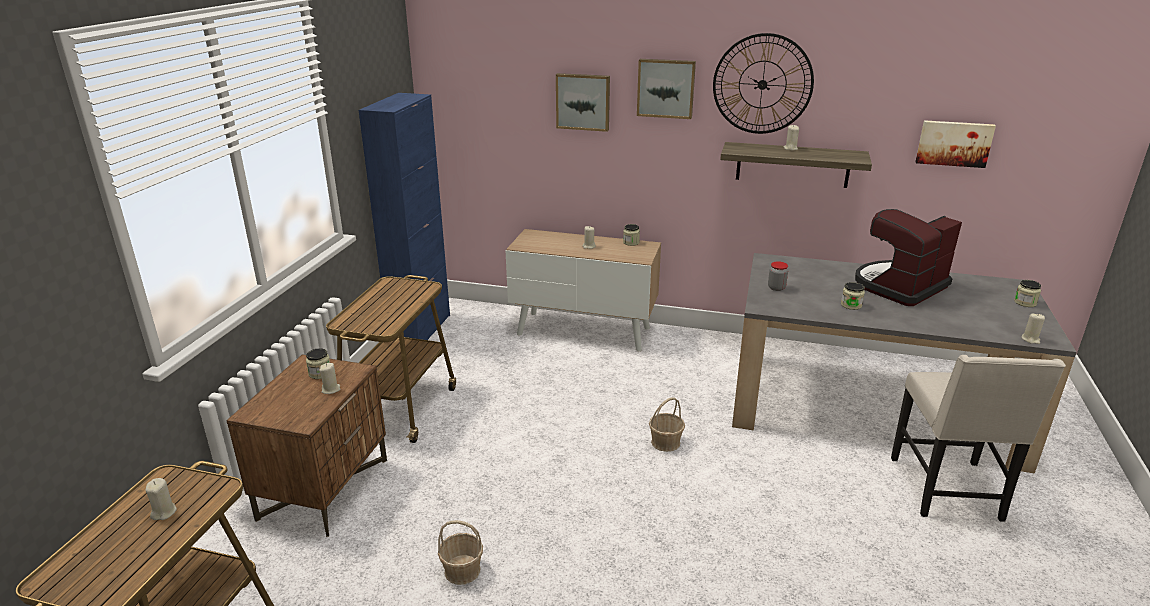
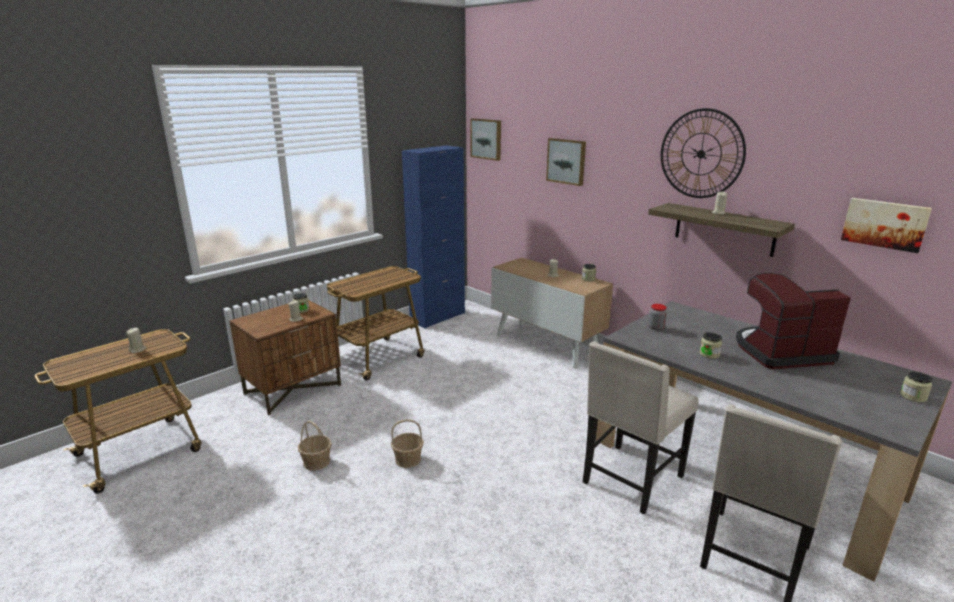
camera: 30 degrees right, 5 degrees down
picture [637,59,696,119] -> picture moved to [470,118,501,161]
basket [649,398,685,452] -> basket moved to [391,419,424,468]
beige candle [1022,313,1045,344] -> none
none -> beige chair [583,341,699,514]

